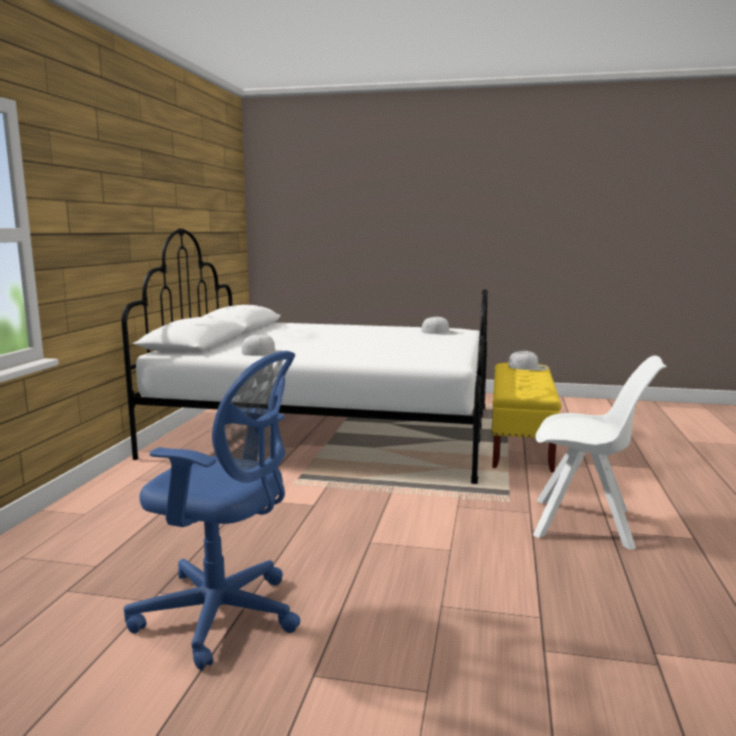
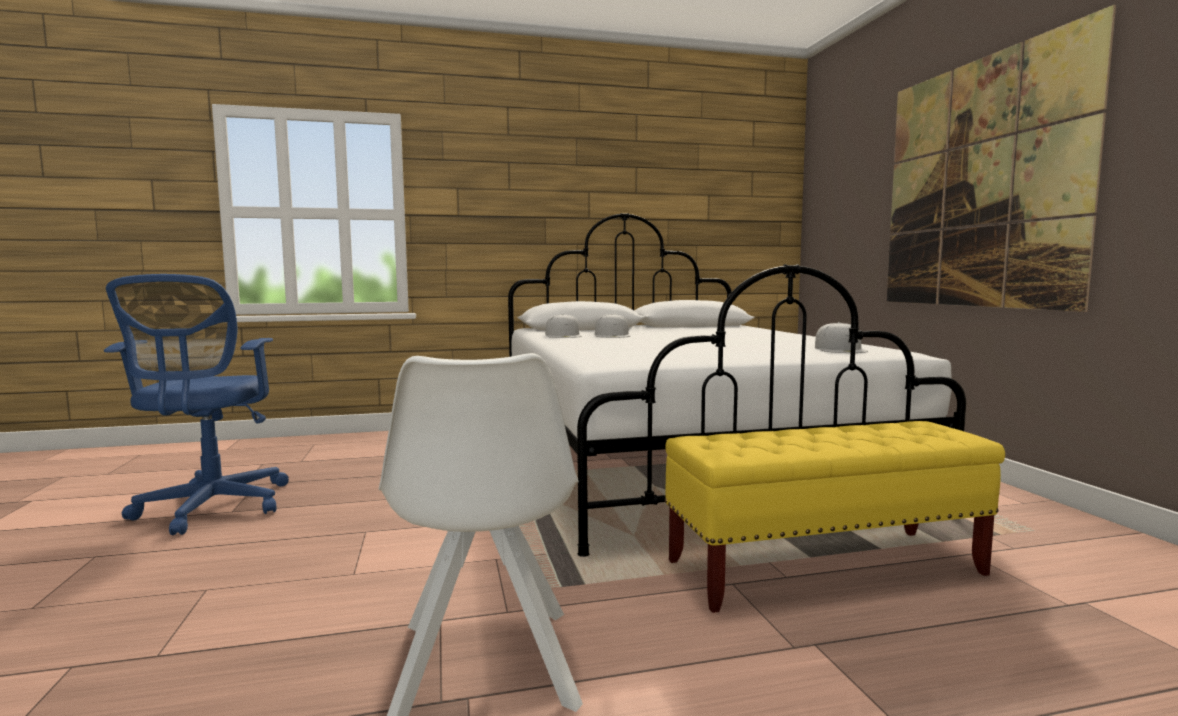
camera: 65 degrees right, 5 degrees down
white cap [508,351,548,371] -> white cap moved to [595,314,631,338]
none -> picture [887,5,1116,312]

